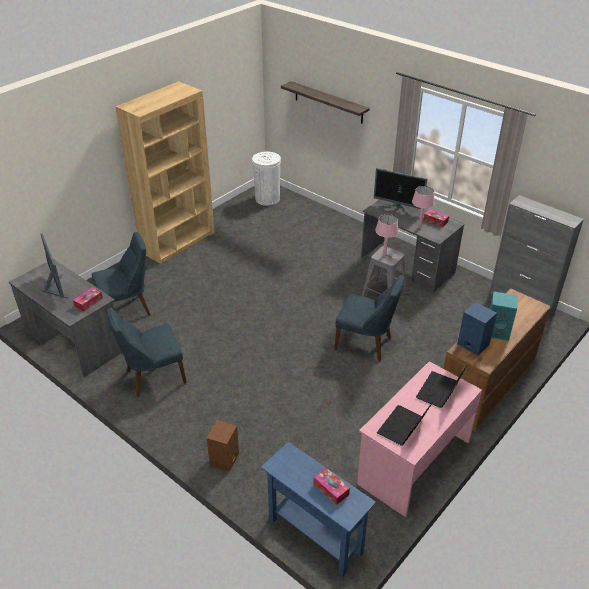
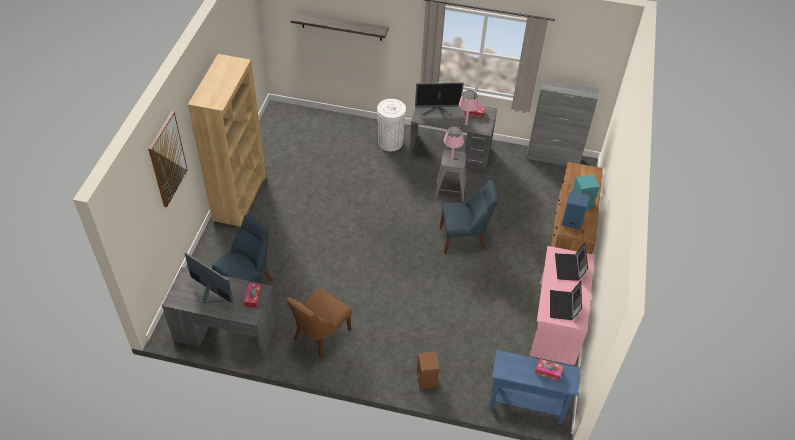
camera: 30 degrees left, 10 degrees up
blue chair [107,307,186,397] -> brown chair [287,288,352,359]
white trash can [252,152,281,206] -> white trash can moved to [377,99,406,151]
none -> picture [148,111,188,207]

